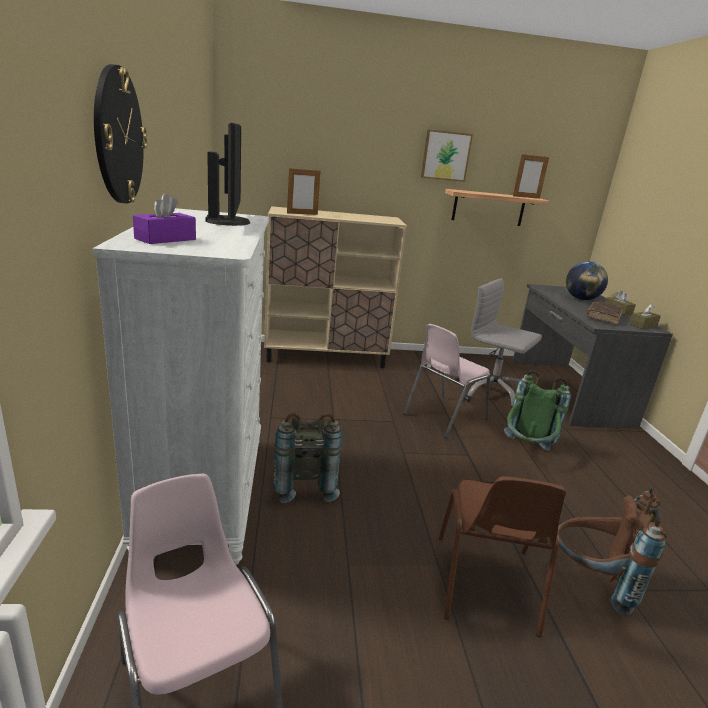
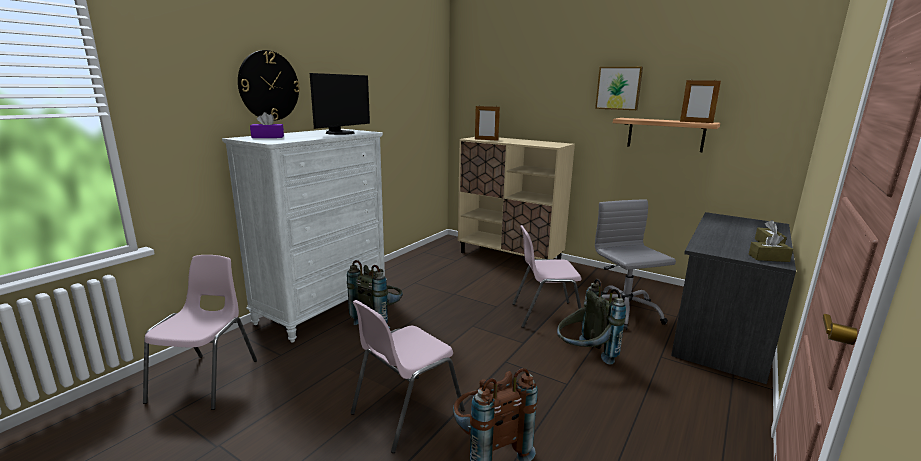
camera: 40 degrees right, 5 degrees down
brown chair [439,476,566,637] -> pink chair [351,300,465,453]
green backpack [504,370,571,451] -> grey backpack [557,279,626,365]
globe [566,261,608,300] -> none
brown book [586,302,623,325] -> none

